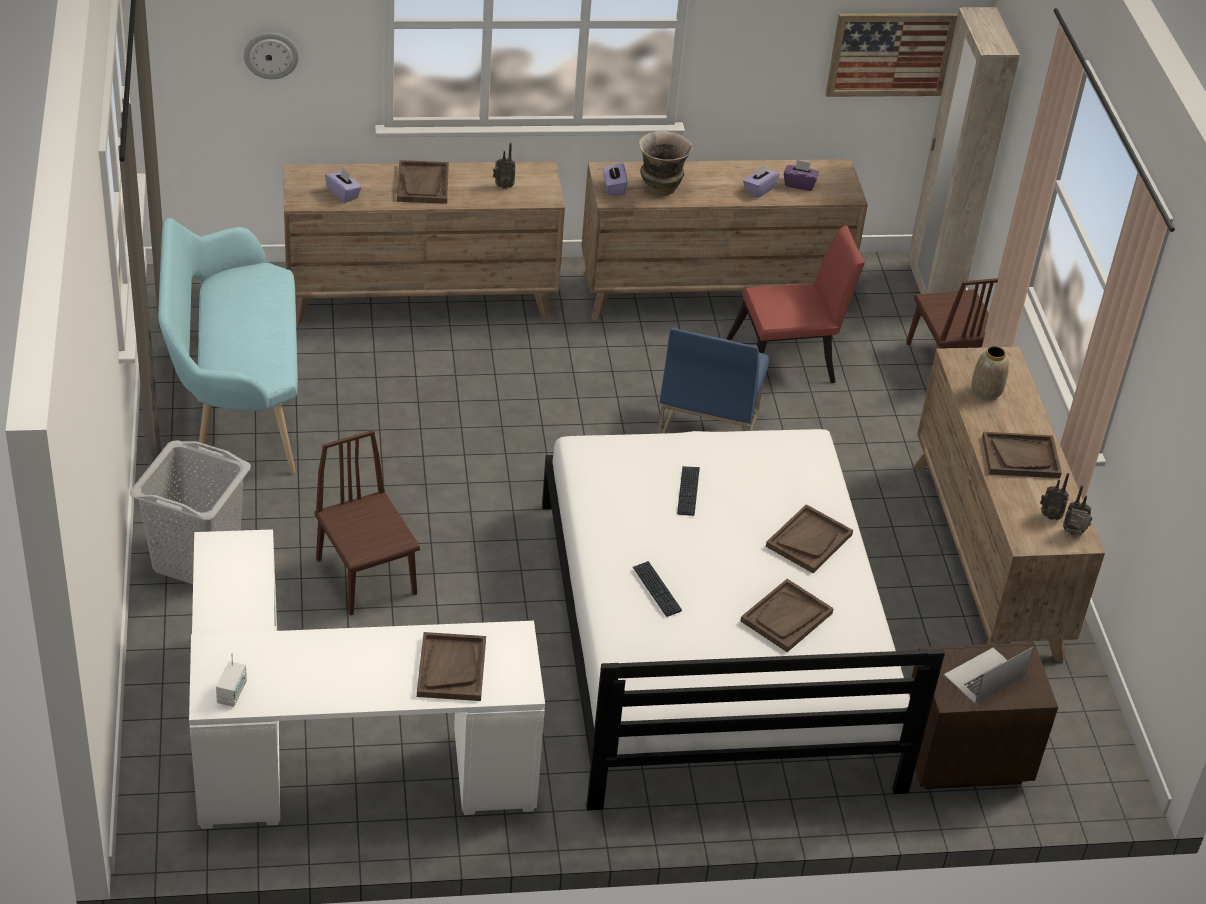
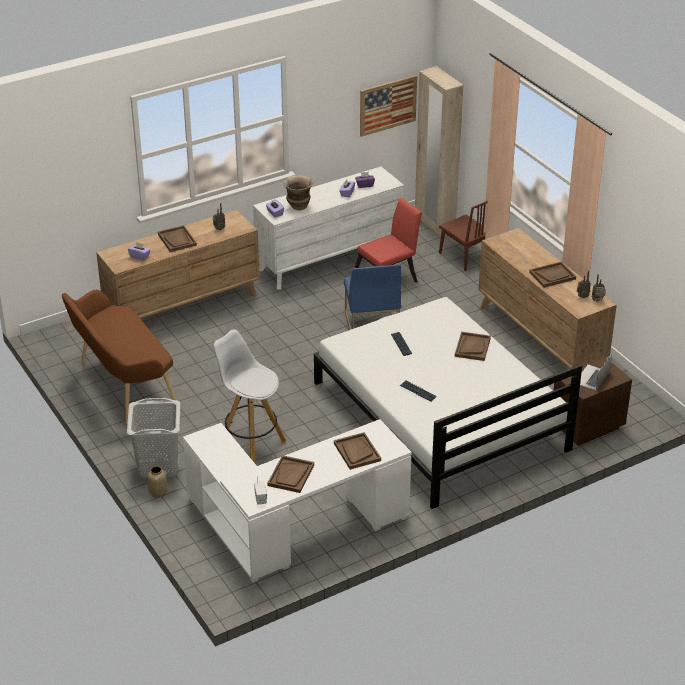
camera: 20 degrees left, 5 degrees down
turquoise bench [158,218,298,474] -> brown bench [62,290,176,424]
wall clock [244,33,299,79] -> none
brown chair [314,430,420,616] -> white stool [214,329,286,463]
brown dresser [581,159,868,321] -> white dresser [253,167,404,289]
brown tray [741,579,834,652] -> brown tray moved to [268,455,314,493]
vase [972,346,1009,400] -> vase moved to [147,466,168,498]

